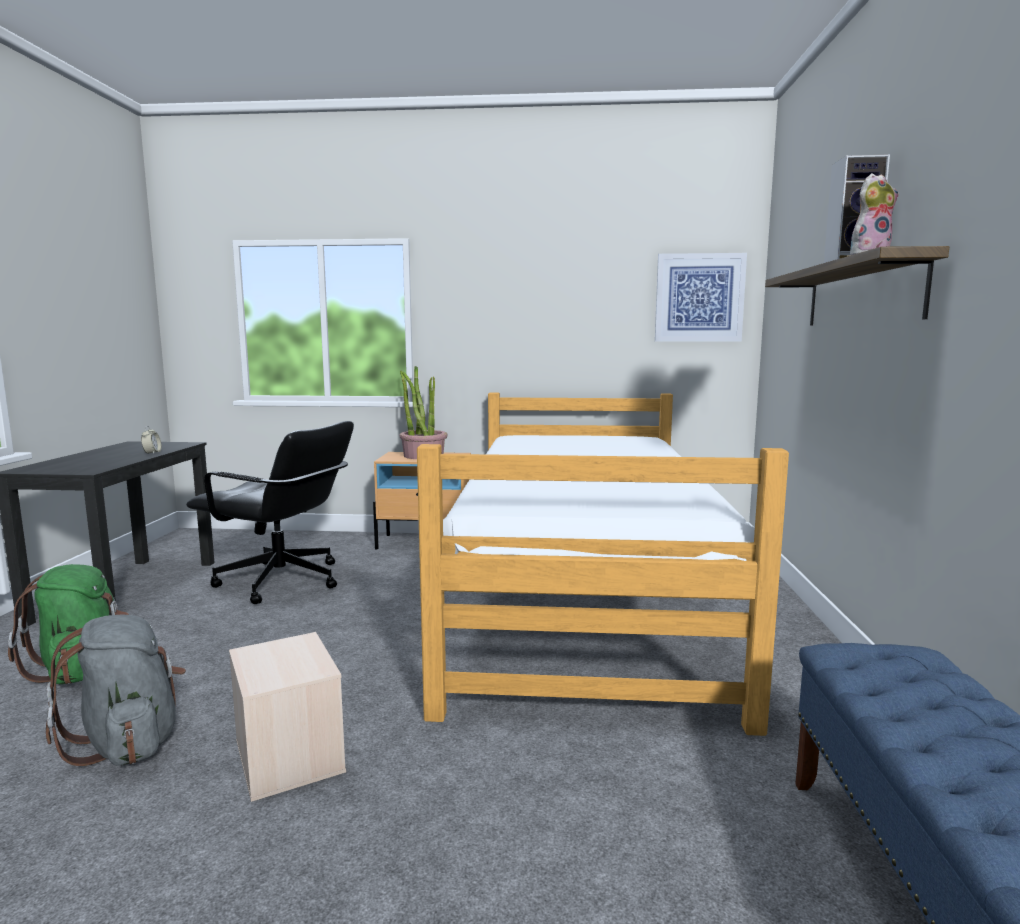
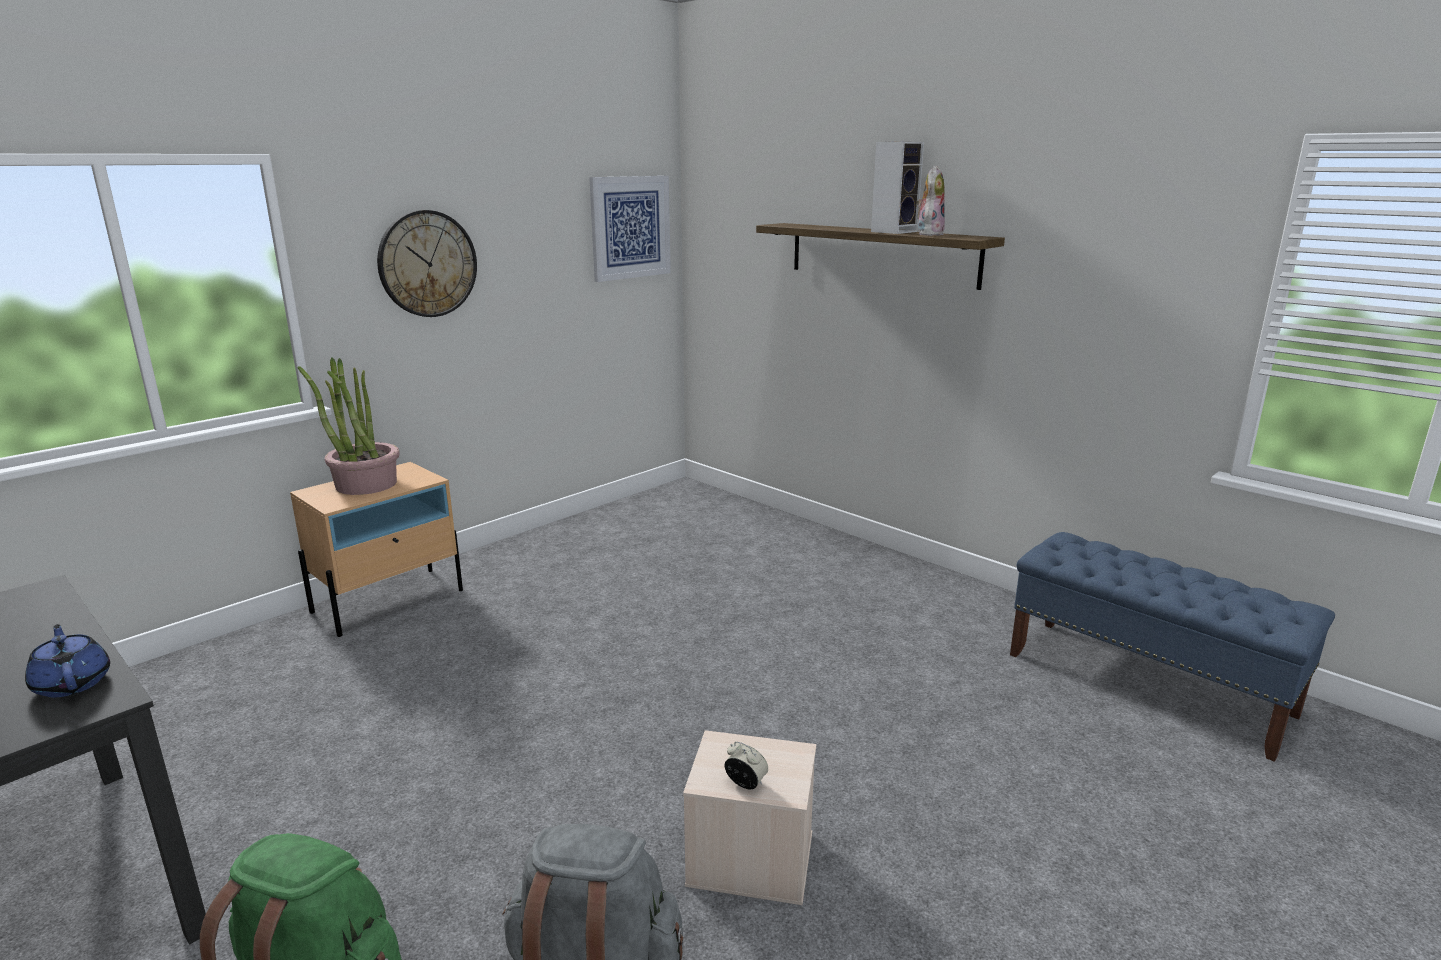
camera: 50 degrees left, 10 degrees up
alarm clock [141,426,162,454] -> alarm clock moved to [725,742,768,789]
black office chair [186,421,354,604] -> none
bed [417,392,789,736] -> none
none -> blue teapot [25,624,110,697]
none -> wall clock [377,210,477,317]

